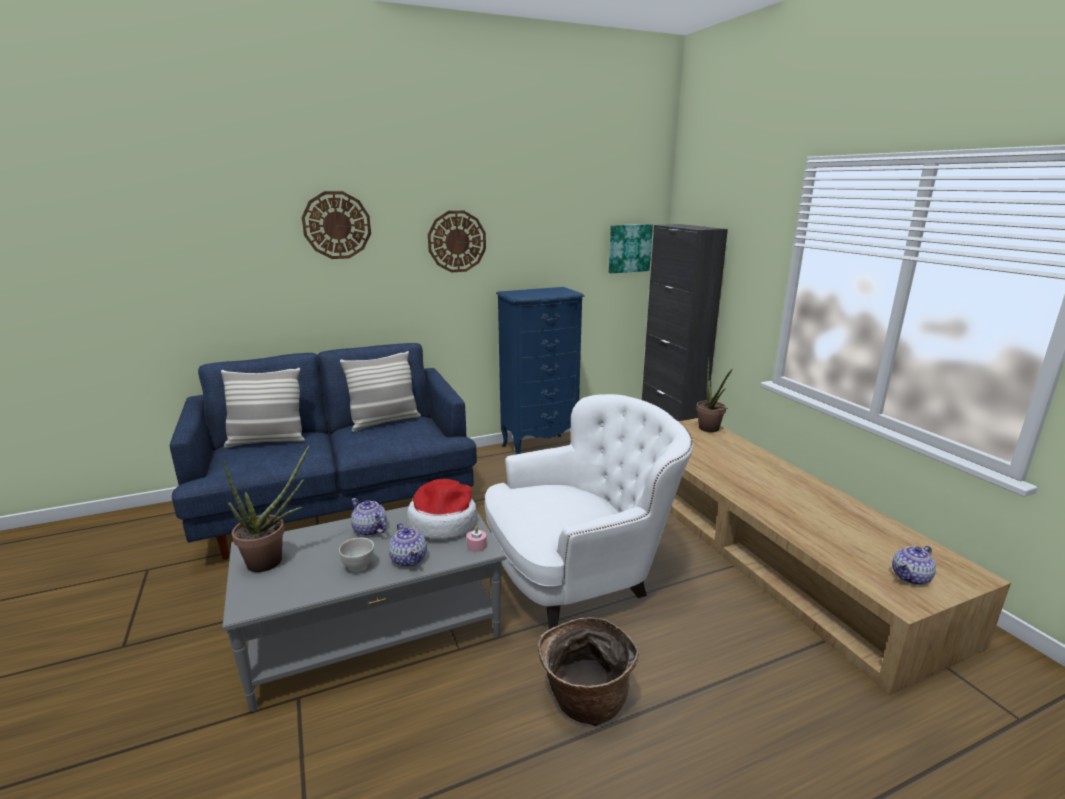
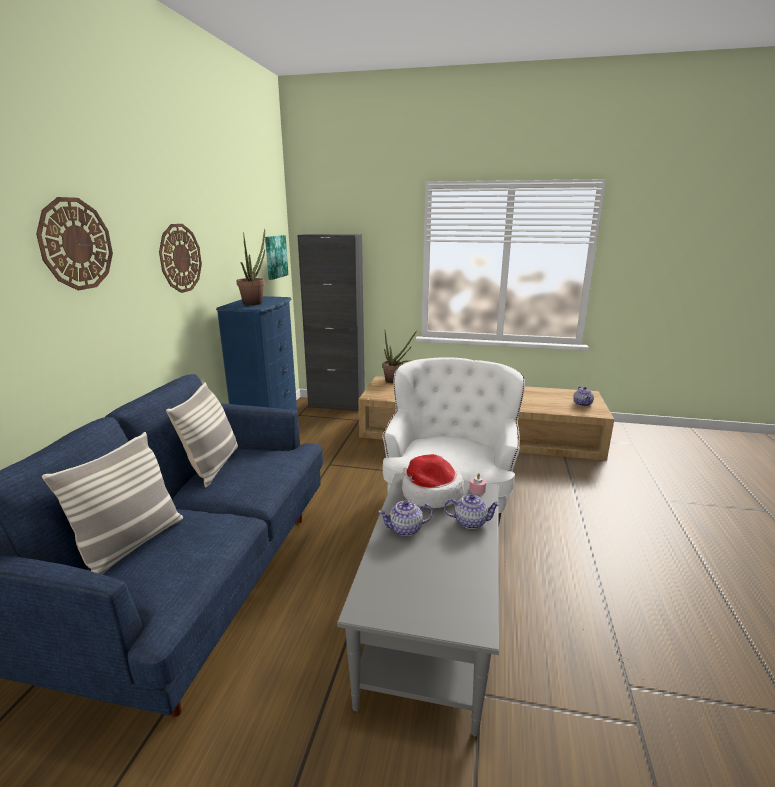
camera: 55 degrees left, 0 degrees up
potted plant [223,445,310,572] -> potted plant moved to [236,229,265,305]
white bowl [339,537,374,572] -> none
basket [538,617,639,726] -> none

